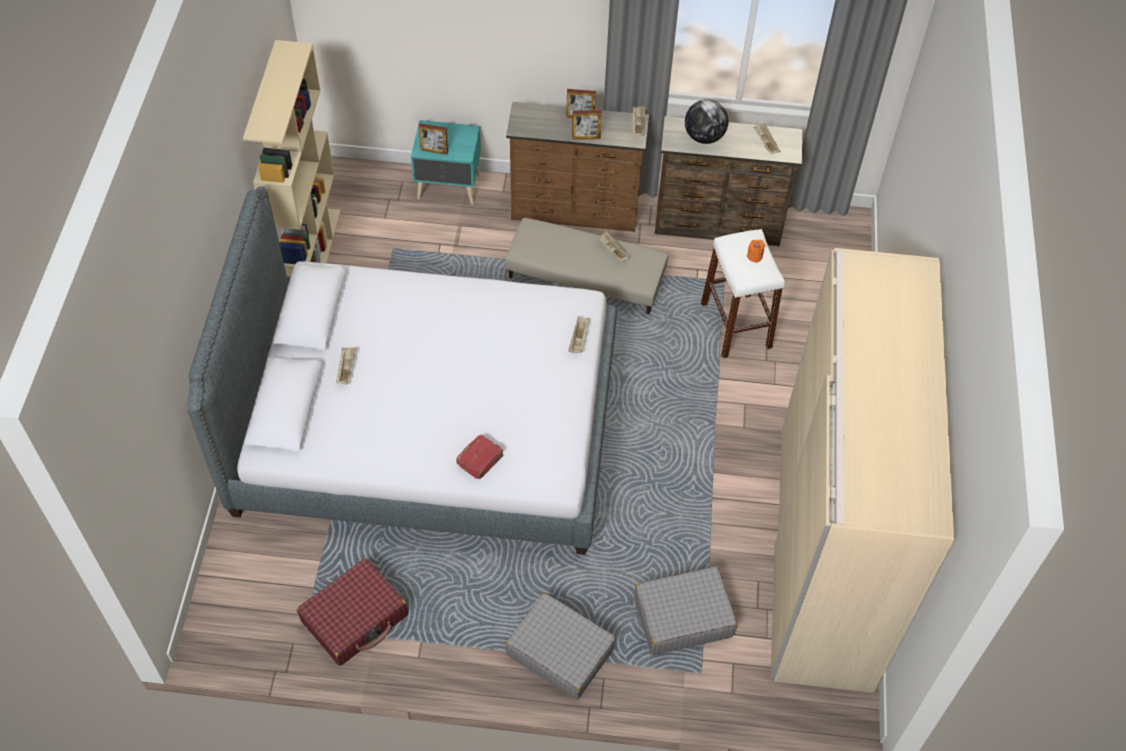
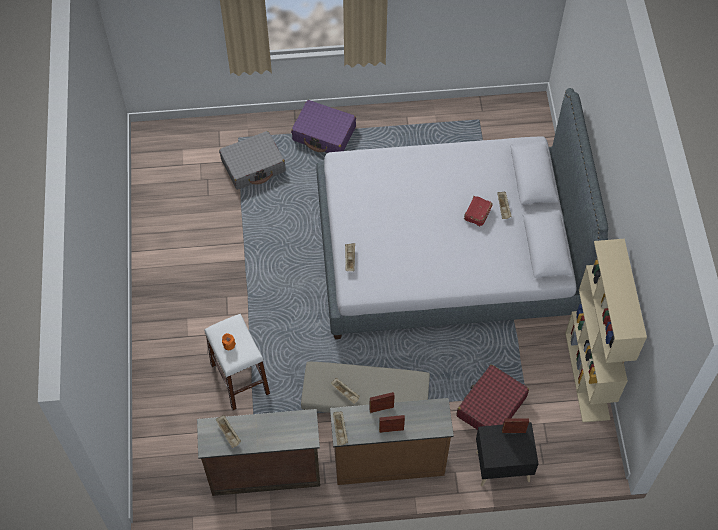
camera: 170 degrees right, 5 degrees up
red suitcase [297,558,408,666] -> red suitcase moved to [457,364,529,430]
turquoise nightstand [411,120,481,205] -> black nightstand [476,422,539,486]
red book [456,435,504,479] -> red book moved to [464,196,492,226]
grey suitcase [506,593,616,700] -> purple suitcase [291,100,356,153]
globe [685,99,728,144] -> none
beige wardrobe [770,248,954,693] -> none

